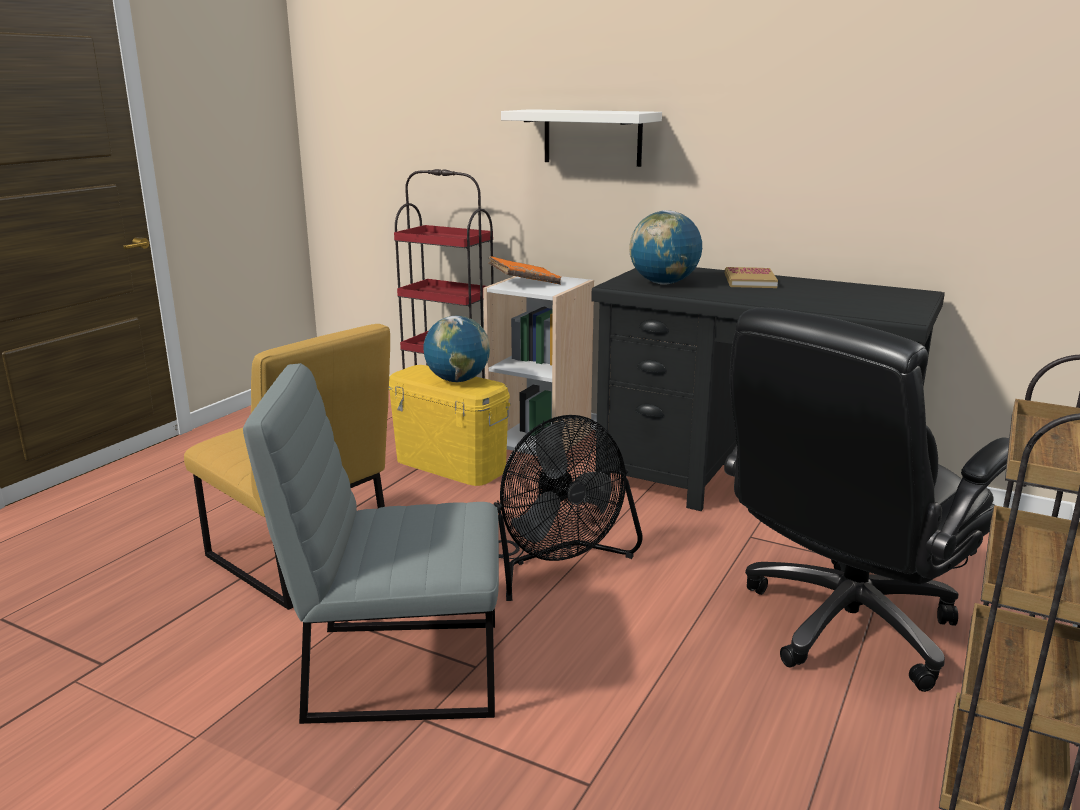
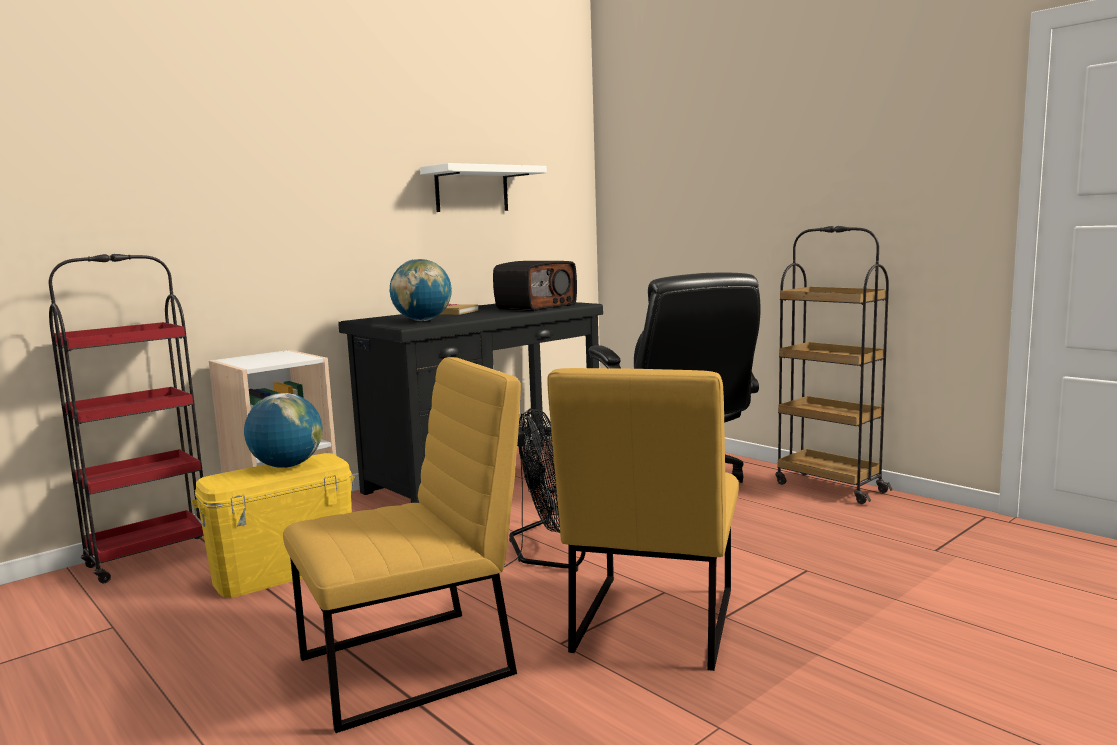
camera: 70 degrees left, 10 degrees down
grey chair [243,363,499,724] -> yellow chair [547,368,739,671]
orange book [488,256,561,285] -> none
white shelf [501,109,662,167] -> white shelf moved to [420,163,547,212]
none -> radio [493,261,577,311]

